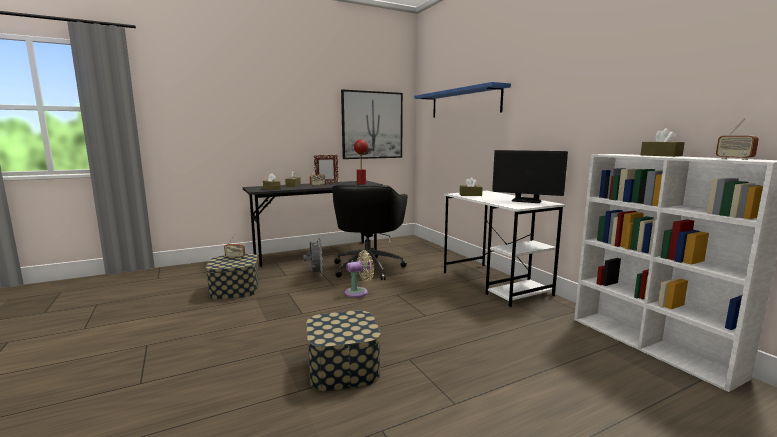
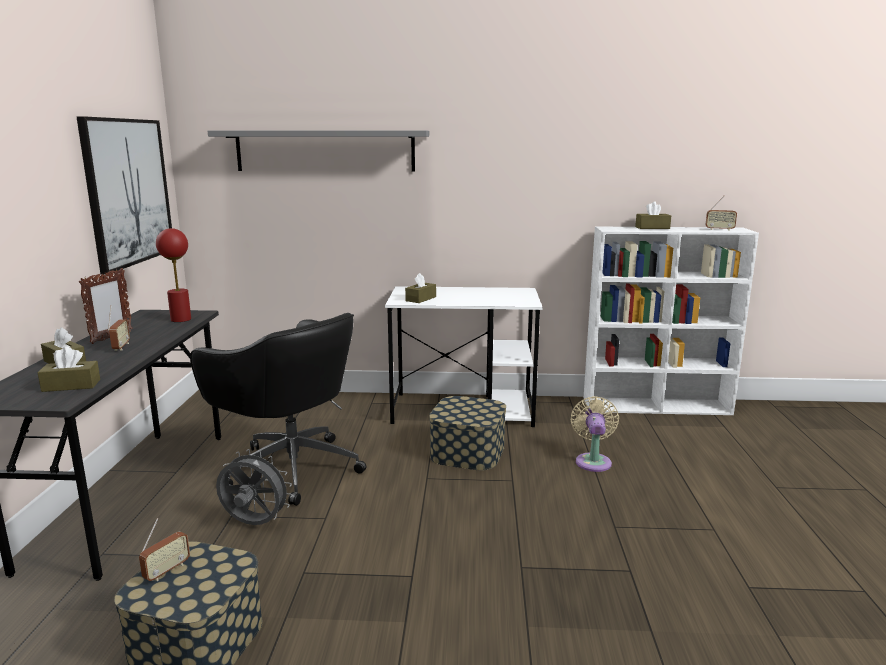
camera: 60 degrees left, 5 degrees up
storage box [306,310,381,392] -> storage box moved to [429,396,506,470]
beige fan [345,250,374,297] -> beige fan moved to [571,396,619,472]
blue shelf [414,82,511,118] -> grey shelf [208,130,429,172]
monitor [492,150,568,203] -> none

